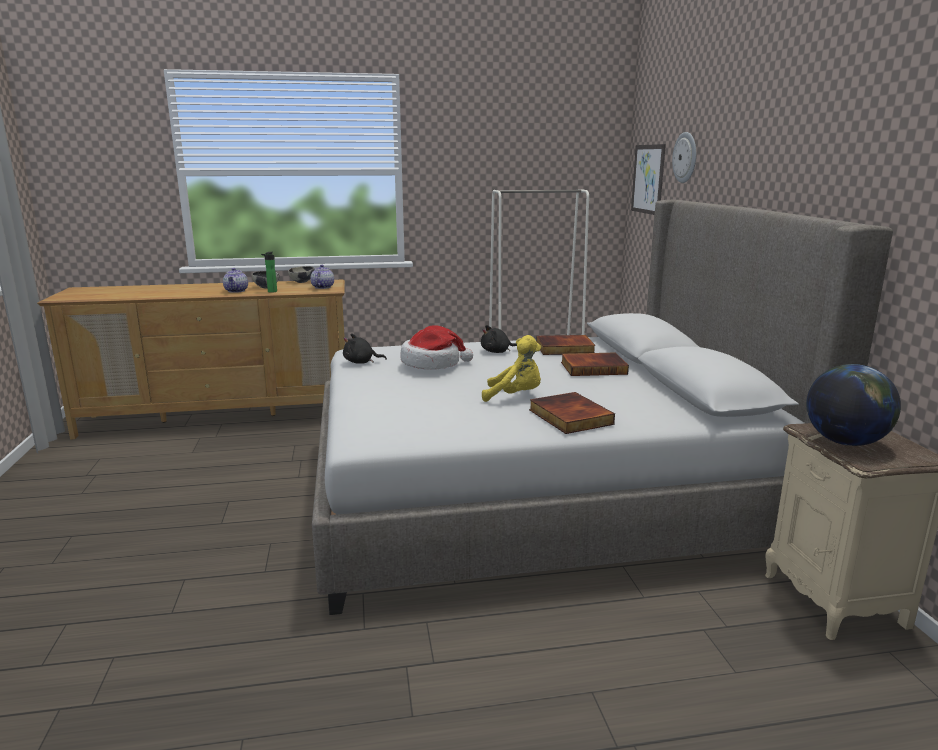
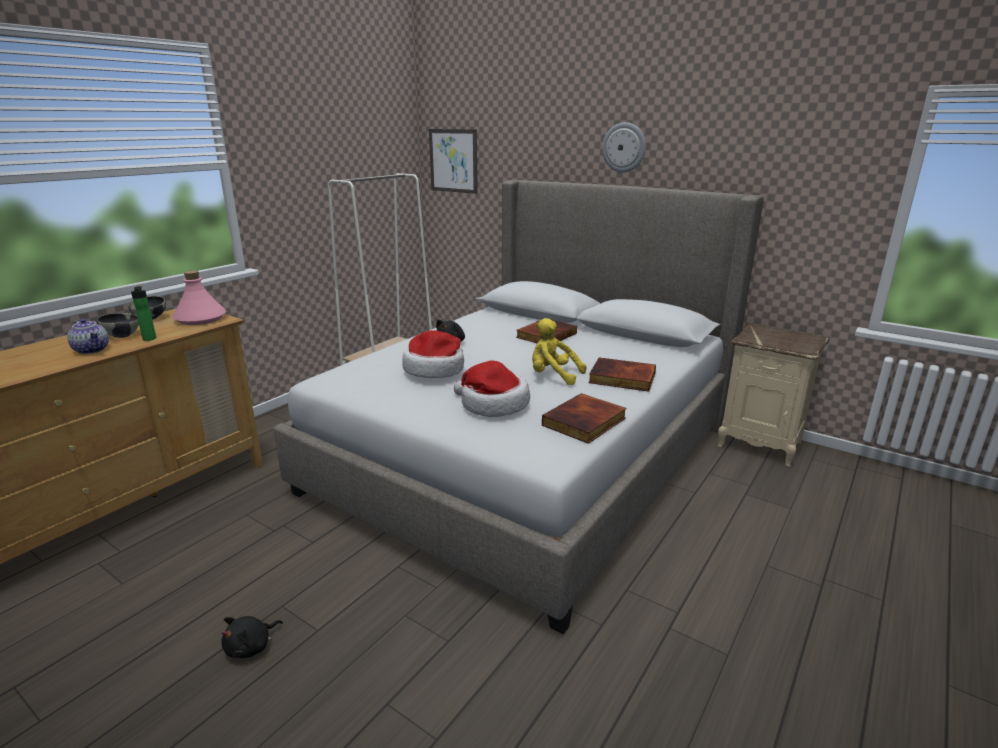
camera: 45 degrees left, 5 degrees up
teapot [311,265,334,289] -> pink bottle [172,270,226,325]
black plush toy [343,334,387,364] -> black plush toy moved to [221,616,283,658]
yellow plush toy [482,335,541,402] -> yellow plush toy turned 120 degrees counterclockwise [532,318,586,385]
book [536,335,596,355] -> book moved to [542,393,627,444]
wall clock [672,132,696,183] -> wall clock moved to [602,122,646,172]
globe [806,364,901,446] -> none
none -> hat [454,361,530,417]

